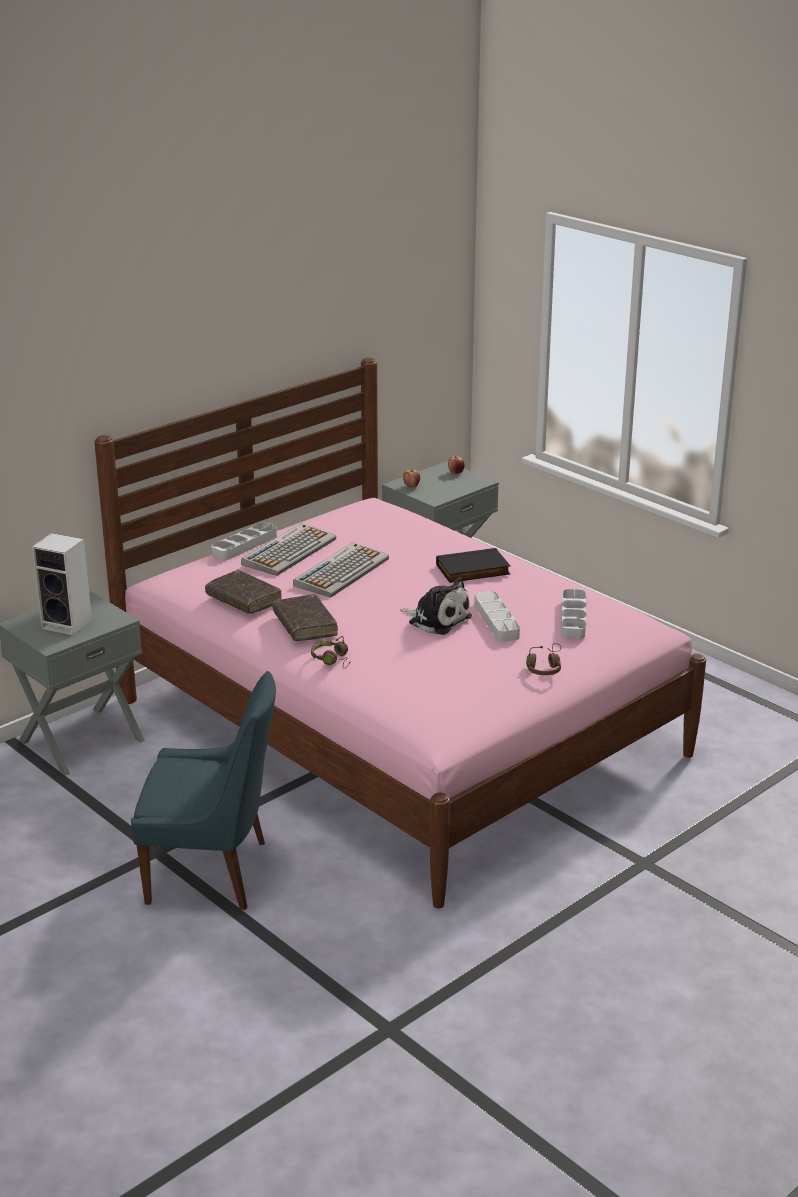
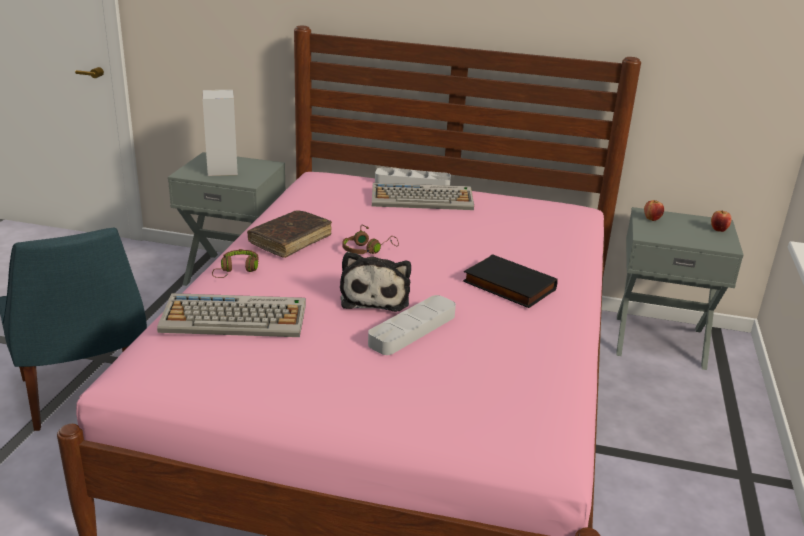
camera: 55 degrees right, 0 degrees up
brown book [205,570,282,614] -> none
keyboard [293,542,389,598] -> keyboard moved to [157,293,306,337]
brown headphones [526,643,561,675] -> brown headphones moved to [342,225,399,254]
grey tray [561,589,586,639] -> none

